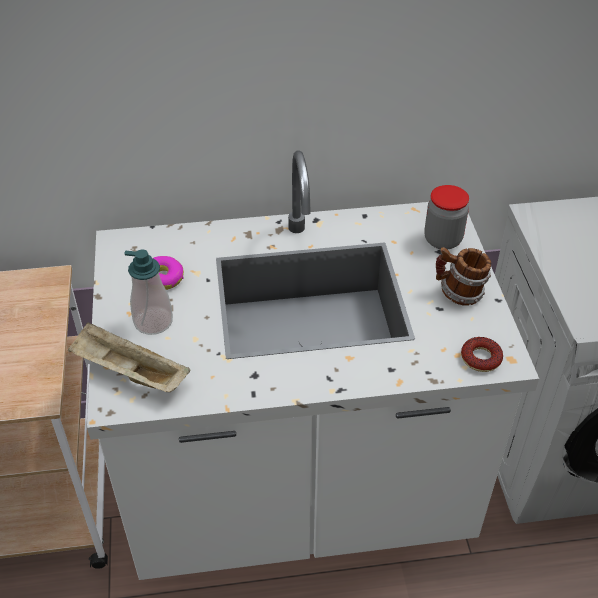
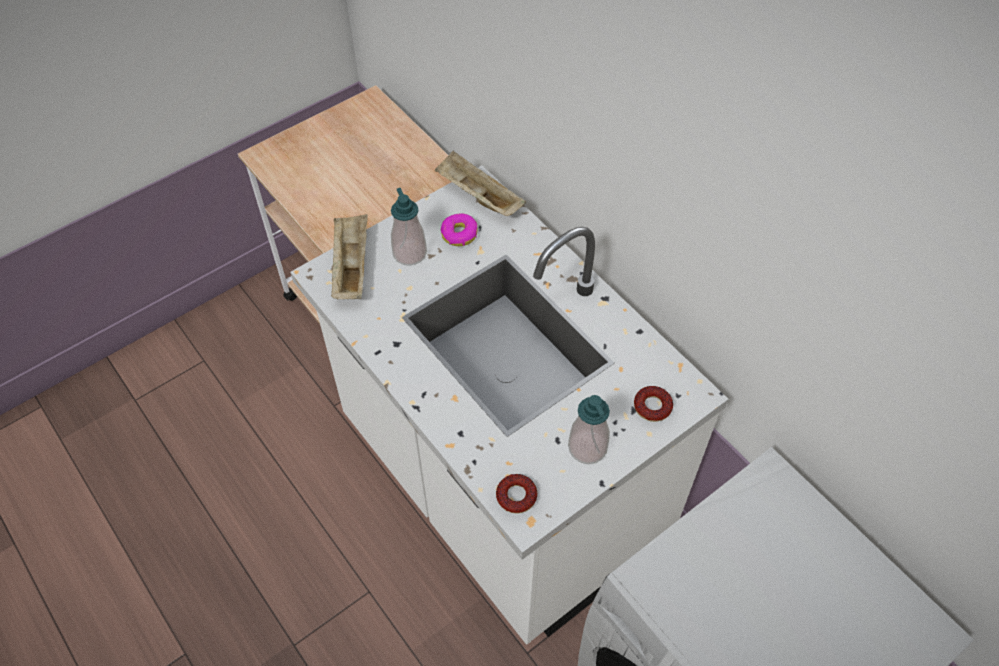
camera: 60 degrees right, 10 degrees up
jar [424,185,469,250] -> donut [634,386,673,422]
mug [436,247,491,306] -> soap dispenser [568,395,610,464]
none -> beige tray [435,151,526,217]

